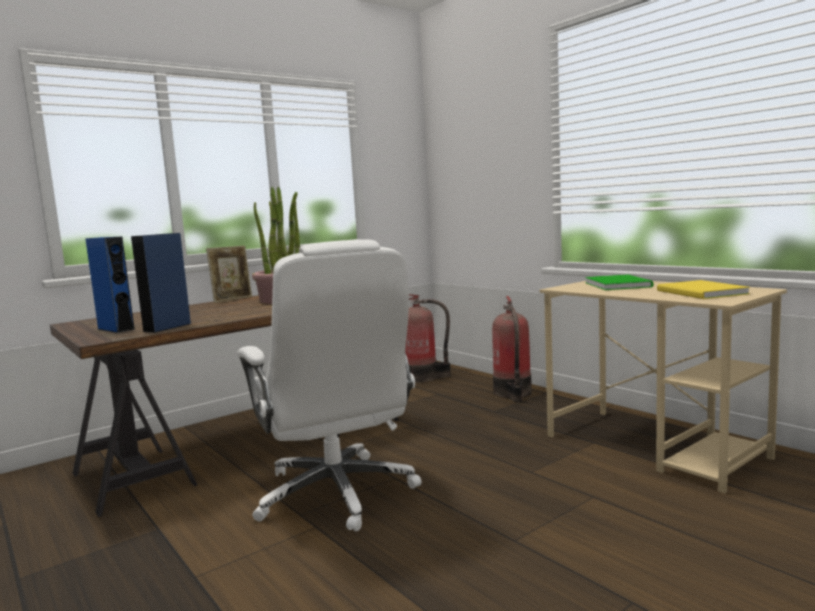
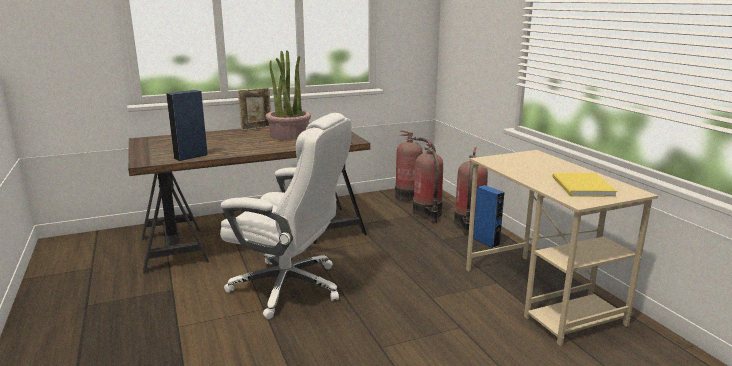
camera: 15 degrees right, 10 degrees up
blue speaker [85,237,135,333] -> blue speaker moved to [473,185,504,248]
white office chair [237,239,422,532] -> white office chair turned 60 degrees counterclockwise [220,113,352,319]
green book [585,274,653,290] -> none
none -> fire extinguisher [413,139,443,223]

